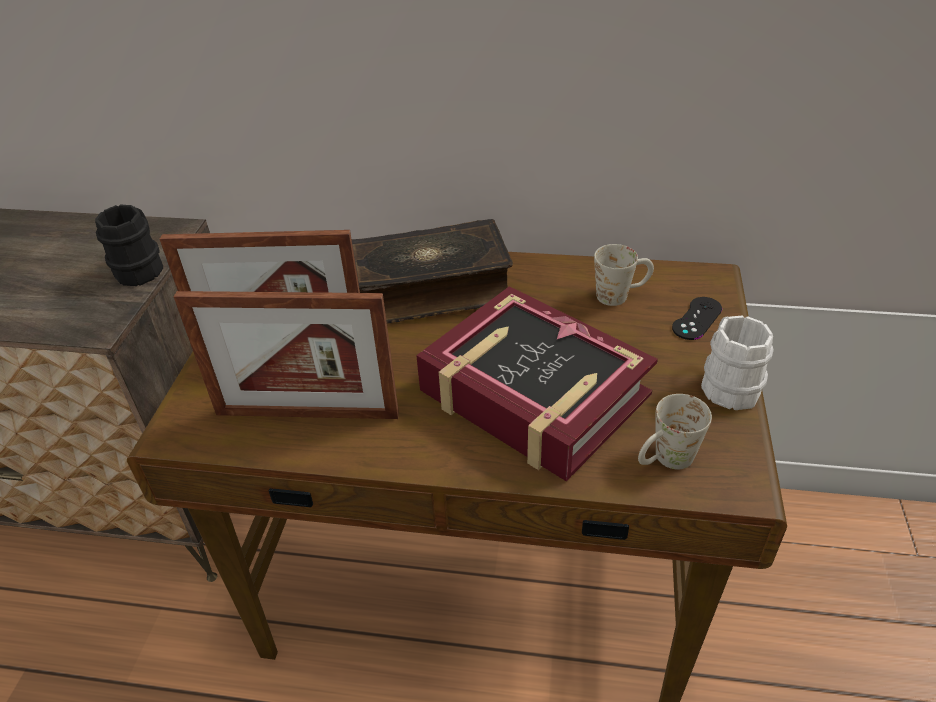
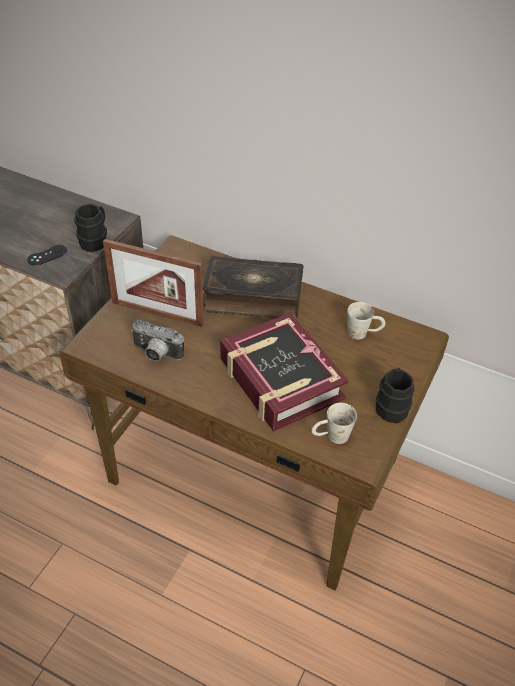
camera: 15 degrees right, 5 degrees up
picture frame [174,291,399,419] -> camera [131,319,184,361]
black game controller [672,297,722,340] -> black game controller moved to [27,245,67,266]
white mug [701,315,774,410] -> black mug [376,367,414,423]

